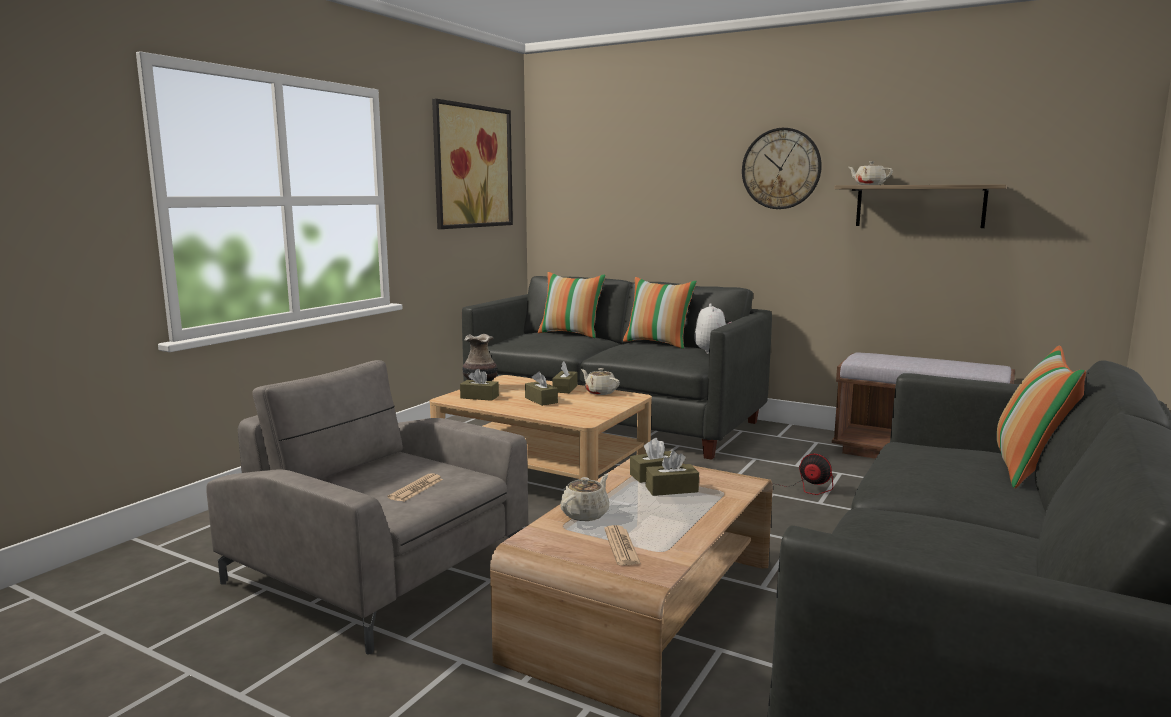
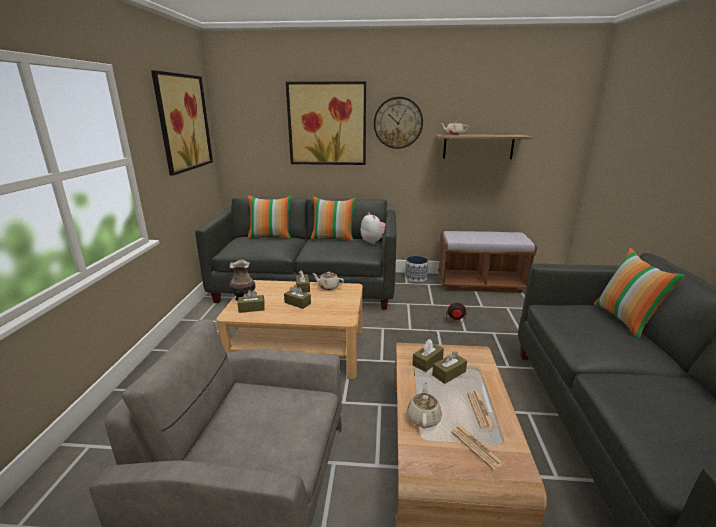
camera: 25 degrees left, 10 degrees up
newspaper [388,473,443,502] -> newspaper moved to [467,391,495,429]
none -> picture [286,81,366,165]
none -> planter [405,256,428,282]

